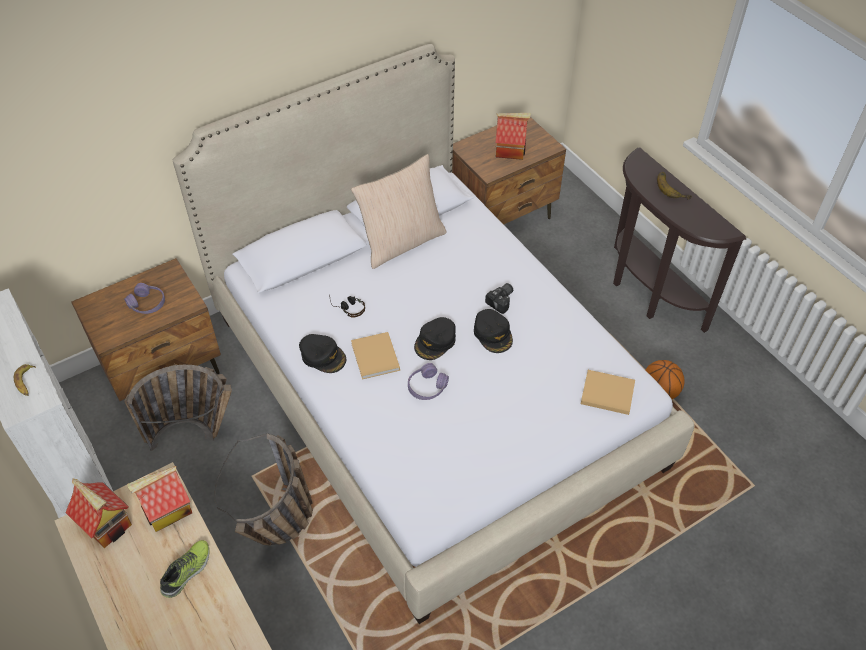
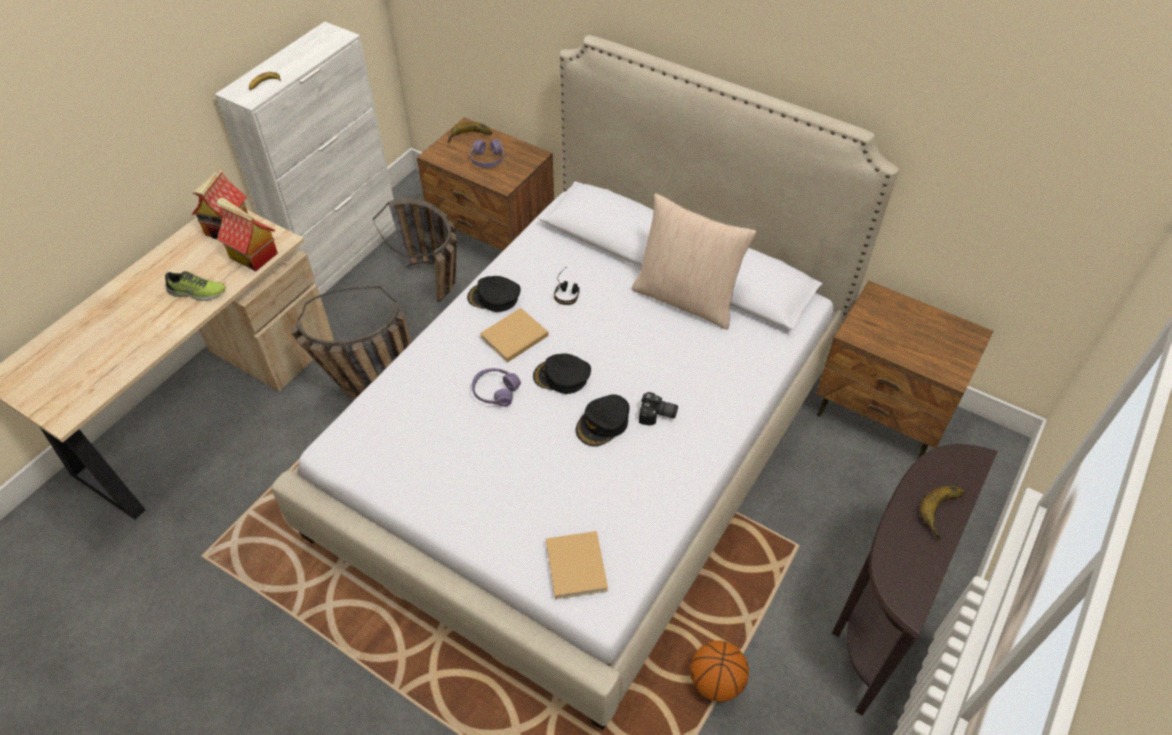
camera: 65 degrees right, 0 degrees up
black cap [299,334,346,373] -> black cap turned 90 degrees clockwise [467,276,521,312]
toy house [495,113,531,160] -> none
none -> banana [448,122,492,143]

